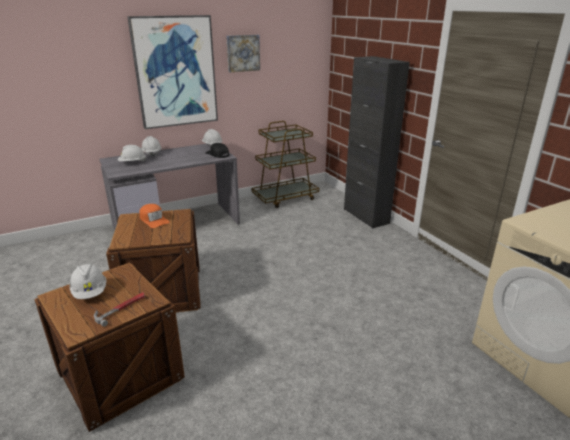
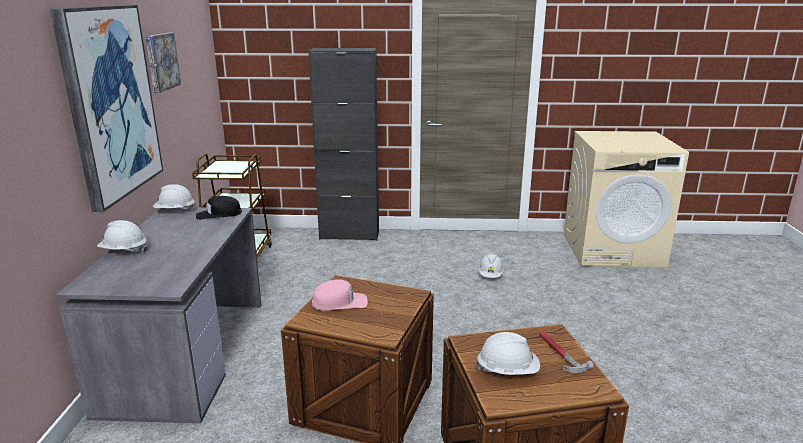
camera: 60 degrees left, 5 degrees down
white hard hat [118,145,147,161] -> white hard hat moved to [478,254,504,278]
orange cap [139,204,170,228] -> pink cap [312,279,368,311]

